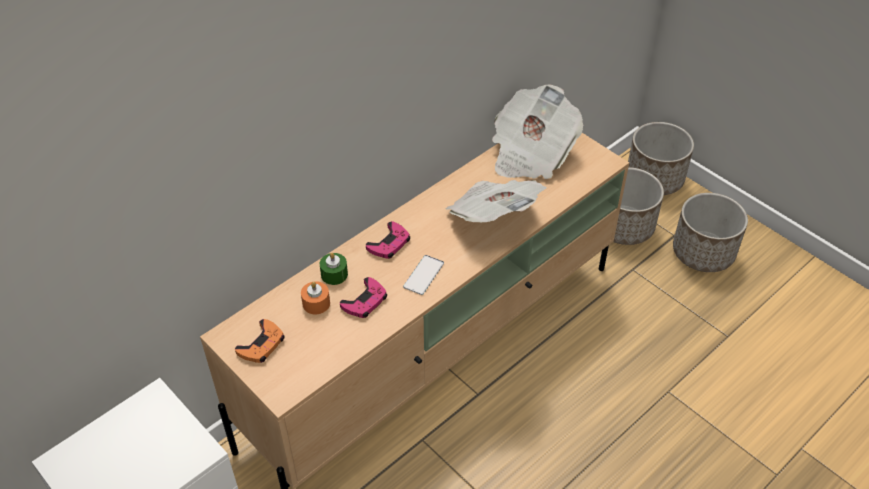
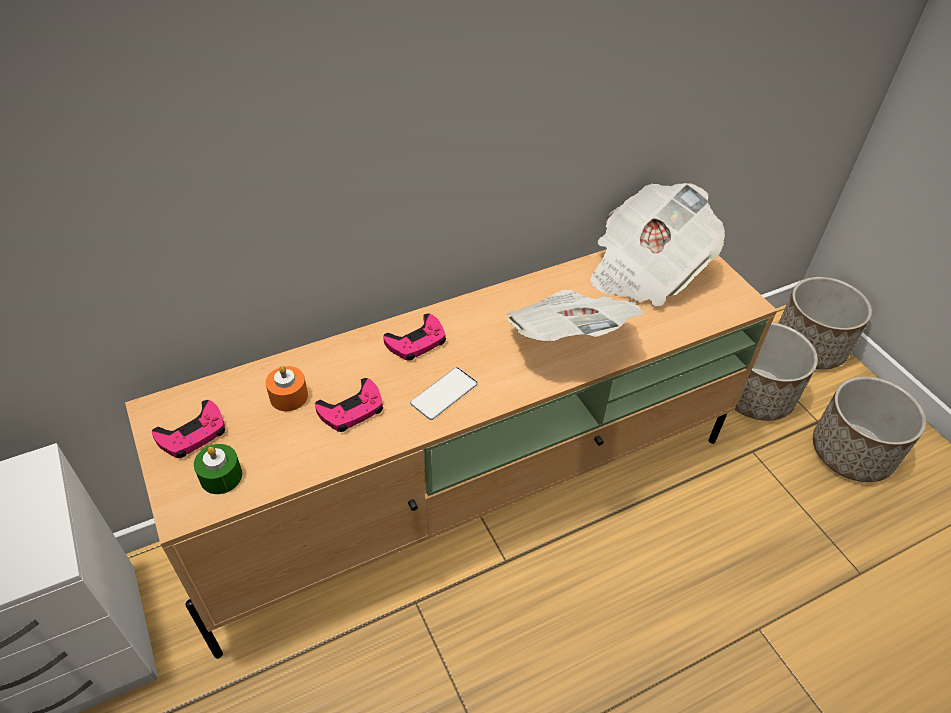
camera: 15 degrees right, 0 degrees up
orange game controller [235,319,285,363] -> pink game controller [152,400,225,458]
green candle [320,253,348,285] -> green candle moved to [194,444,242,494]

